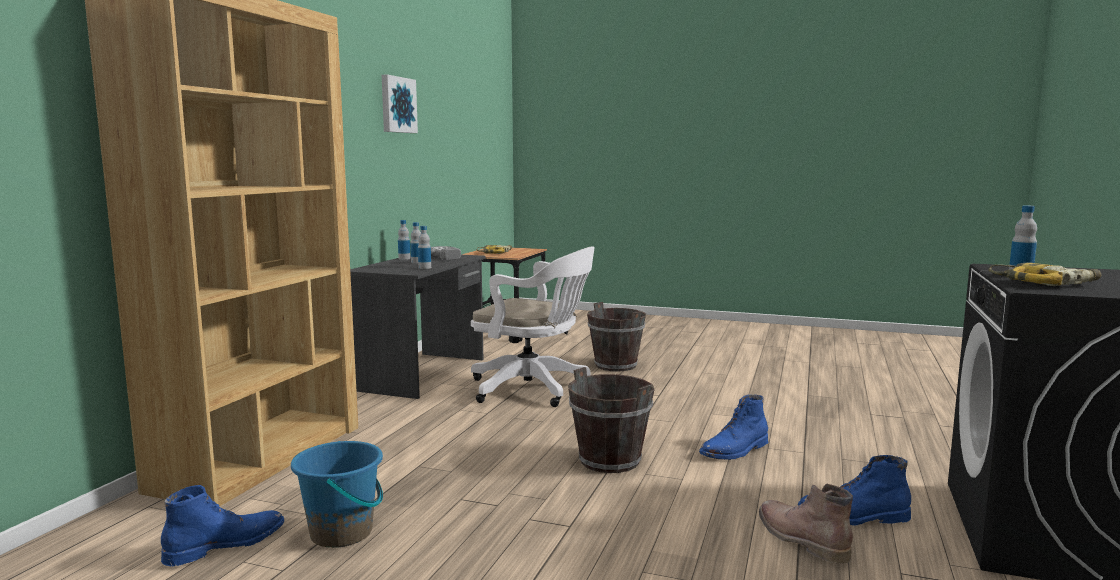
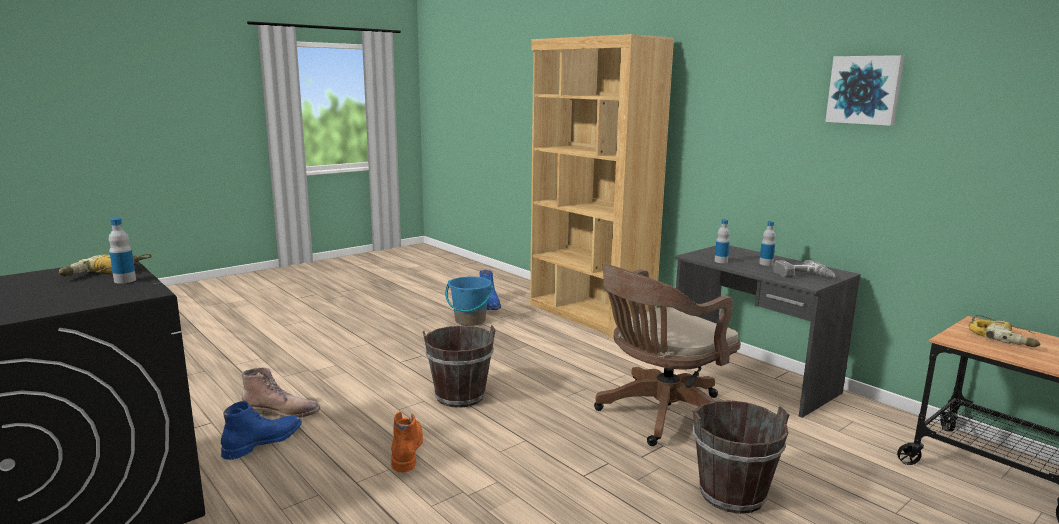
camera: 120 degrees right, 5 degrees up
bottle [398,220,410,260] -> none
white office chair [471,247,595,407] -> brown office chair [594,264,741,446]
blue boot [699,395,768,460] -> orange boot [391,411,423,472]

